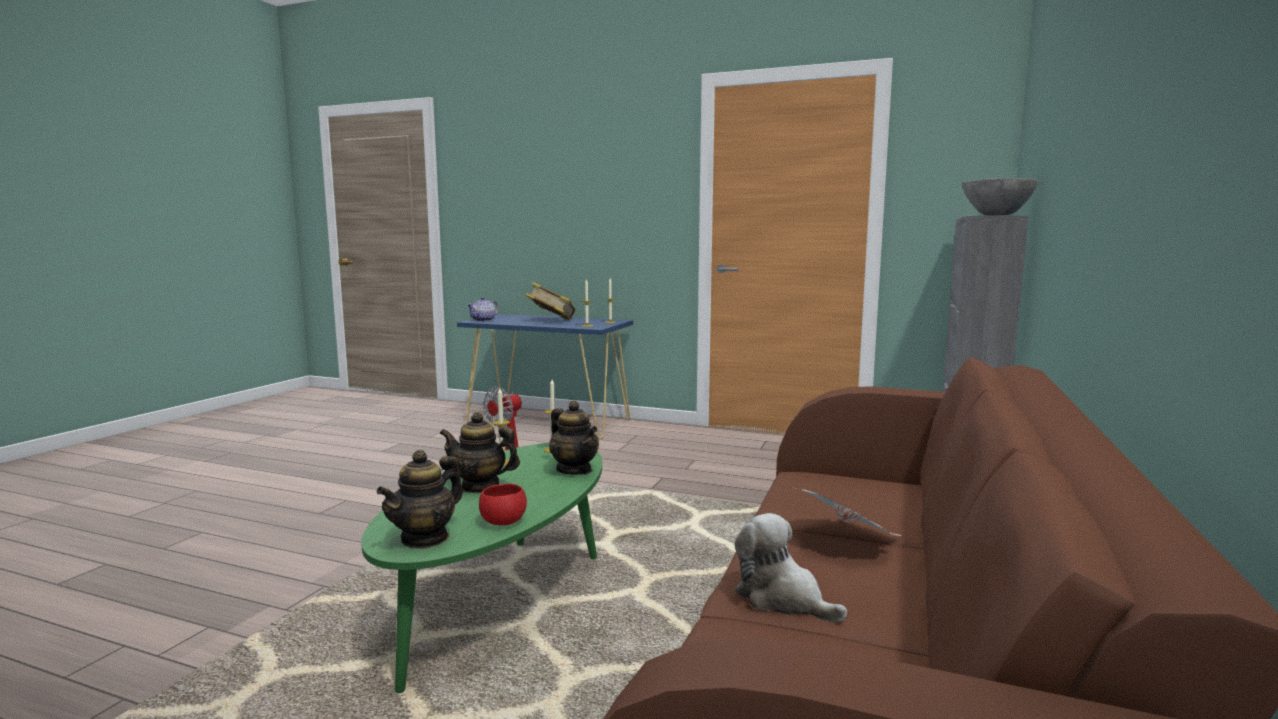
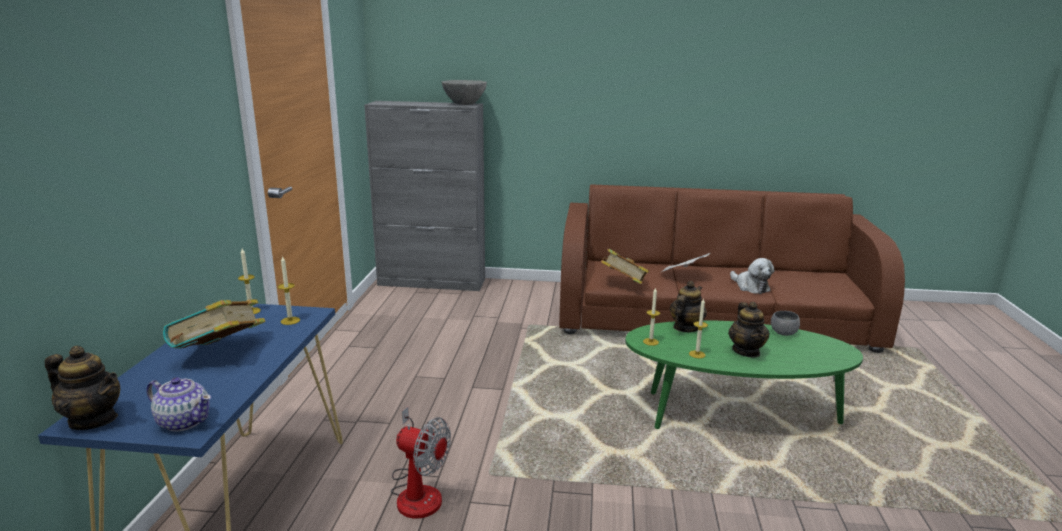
camera: 105 degrees left, 10 degrees up
teapot [376,450,463,549] -> teapot moved to [45,346,120,430]
red bowl [479,483,527,525] -> grey bowl [771,311,800,336]
plush toy [734,513,847,622] -> plush toy turned 60 degrees counterclockwise [730,258,774,294]
none -> book [601,249,649,284]

